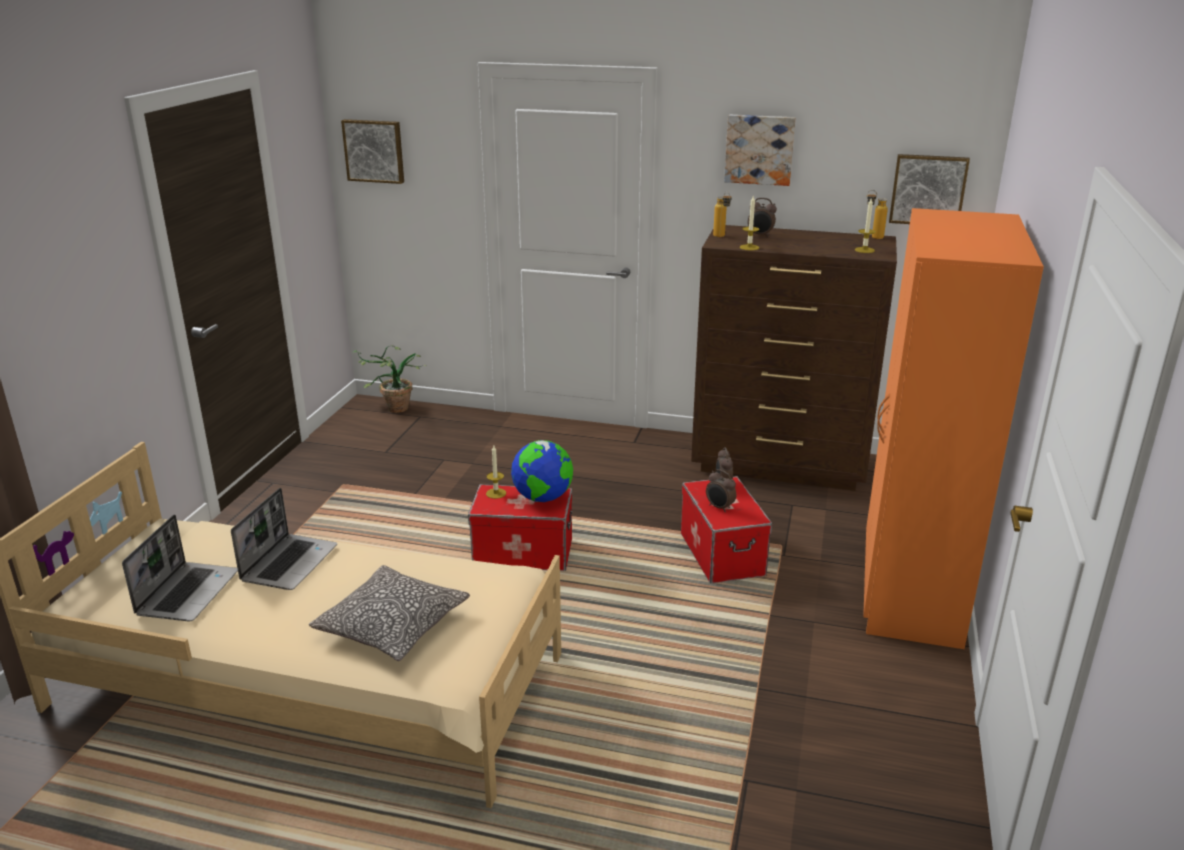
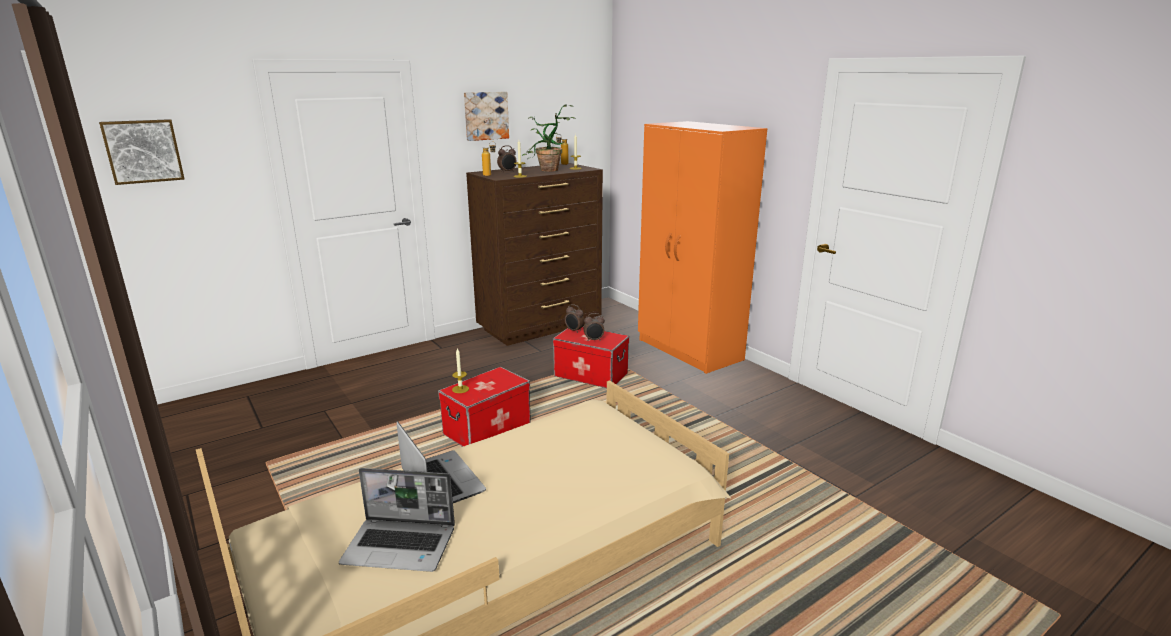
camera: 50 degrees left, 5 degrees down
laptop [122,515,238,621] -> laptop turned 135 degrees clockwise [339,468,455,572]
pillow [309,565,470,661] -> none
potted plant [352,345,426,413] -> potted plant moved to [522,104,576,172]
globe [511,440,573,502] -> none
picture [889,154,970,224] -> none

